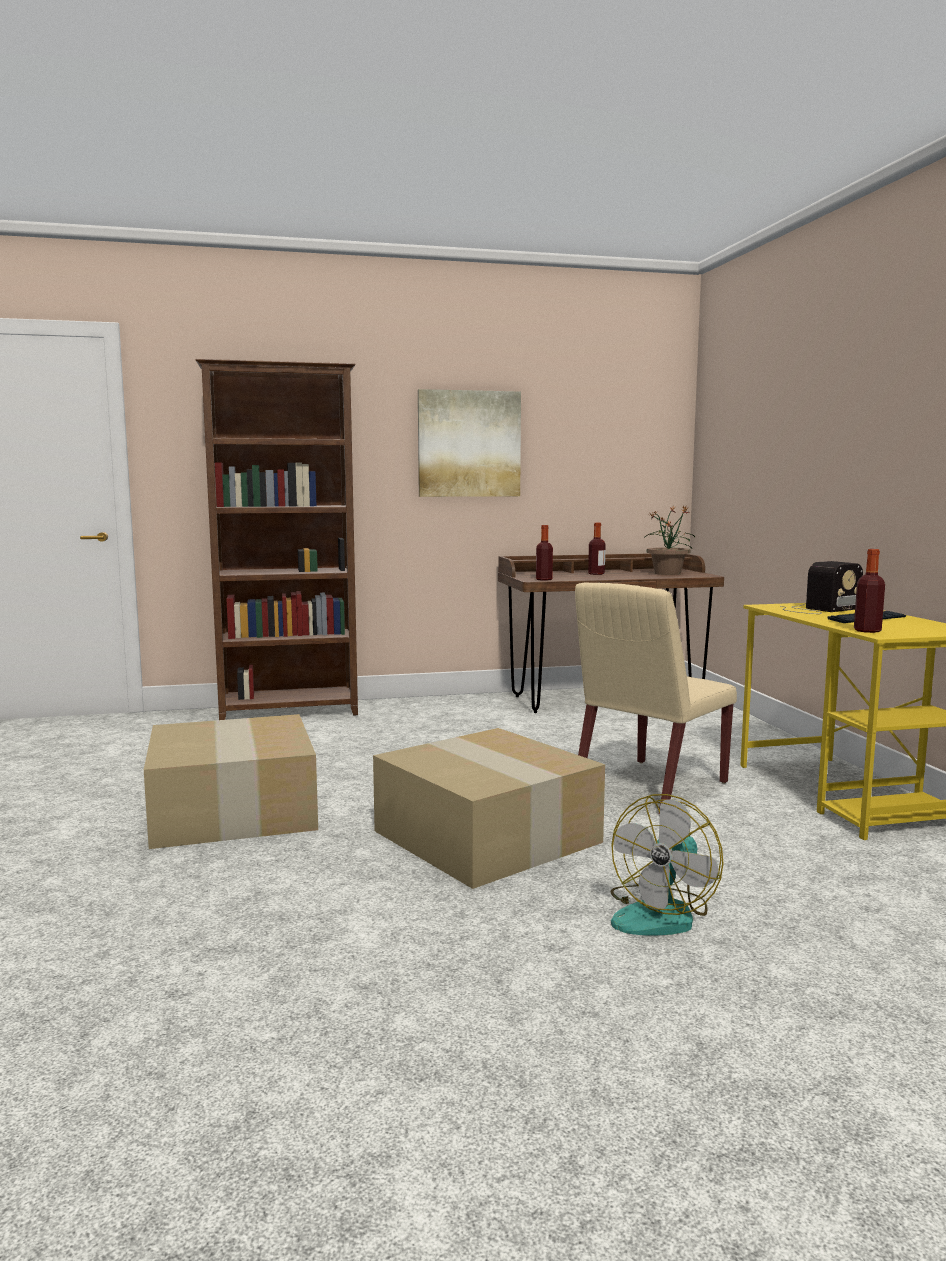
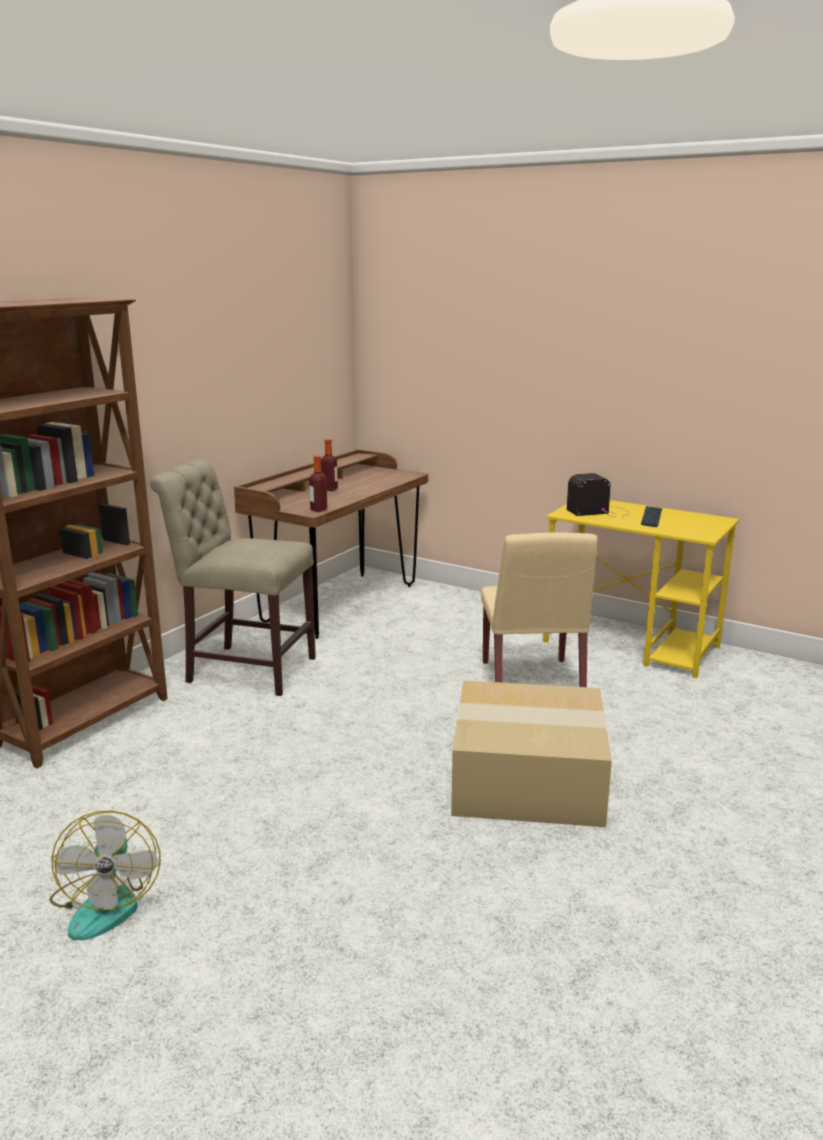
camera: 45 degrees left, 10 degrees up
cardboard box [144,714,318,849] -> none
picture [418,389,521,497] -> none
fan [610,794,724,936] -> fan moved to [50,810,161,940]
potted plant [643,506,695,575] -> none
radio [781,561,863,614] -> radio turned 120 degrees counterclockwise [567,473,630,517]
bottle [854,549,885,633] -> none
none -> beige chair [150,459,316,696]

